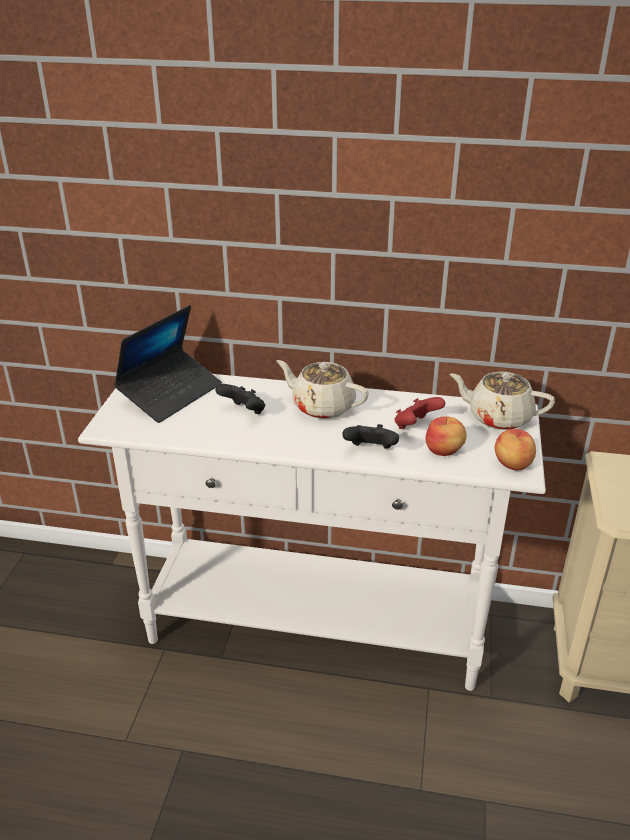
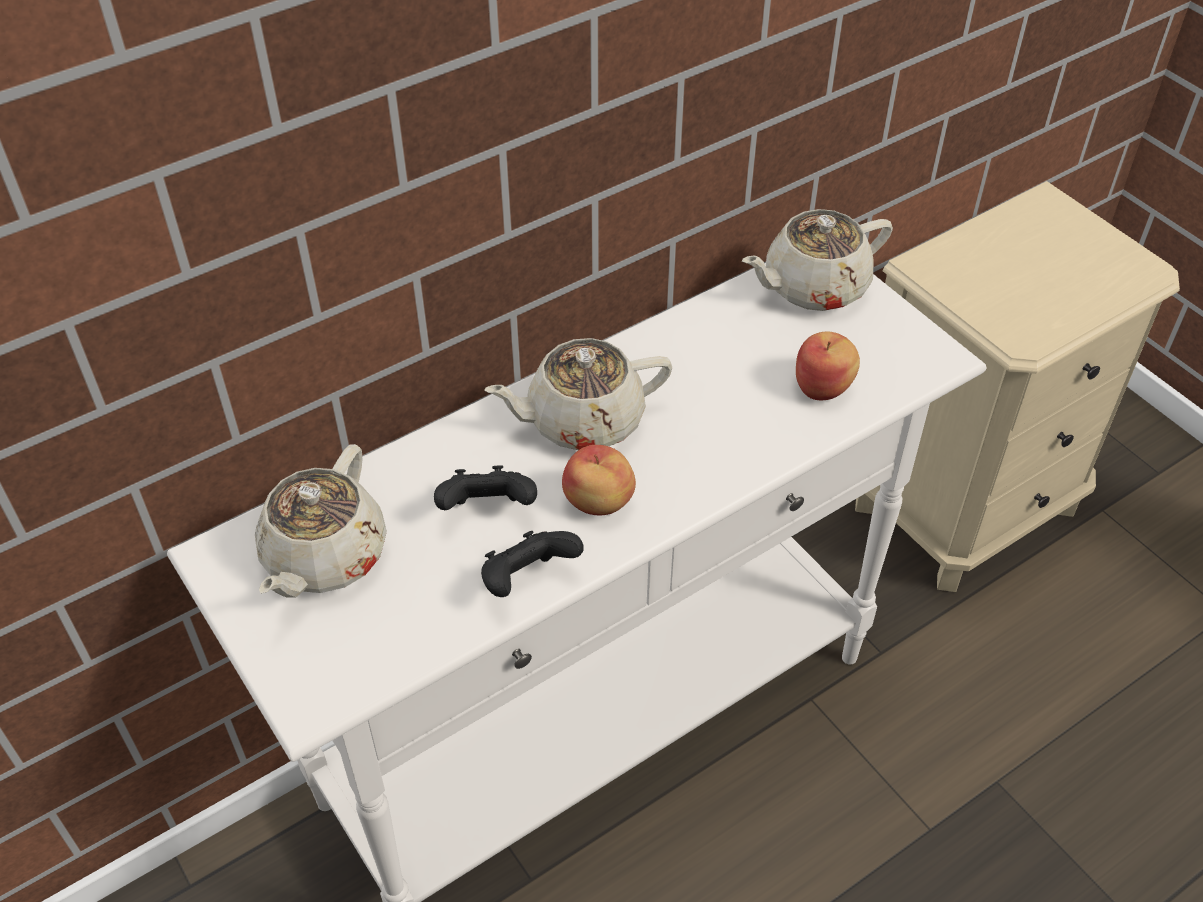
camera: 45 degrees left, 15 degrees up
laptop [114,305,222,423] -> beige teapot [255,444,387,597]
black game controller [342,424,399,449] -> black game controller moved to [481,531,584,597]
red game controller [394,397,445,429] -> none
apple [495,429,536,471] -> apple moved to [562,445,636,515]

